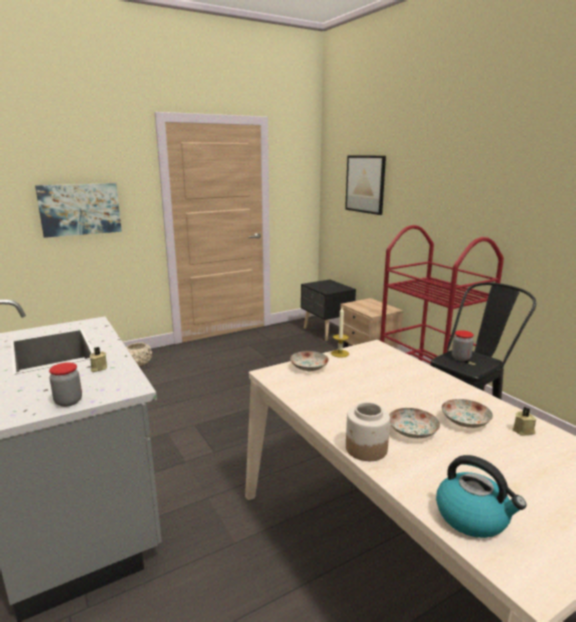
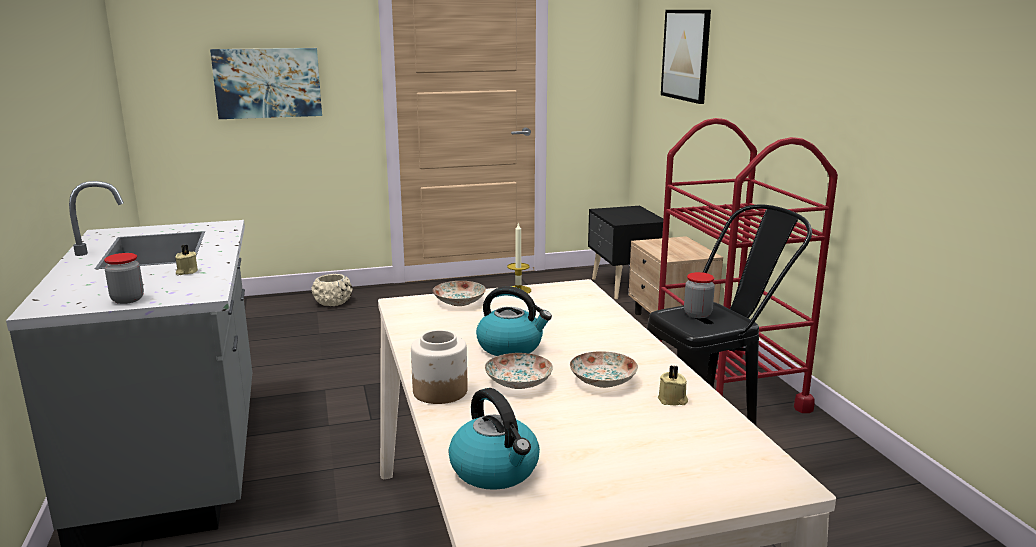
camera: 15 degrees right, 0 degrees up
none -> kettle [476,286,552,356]

